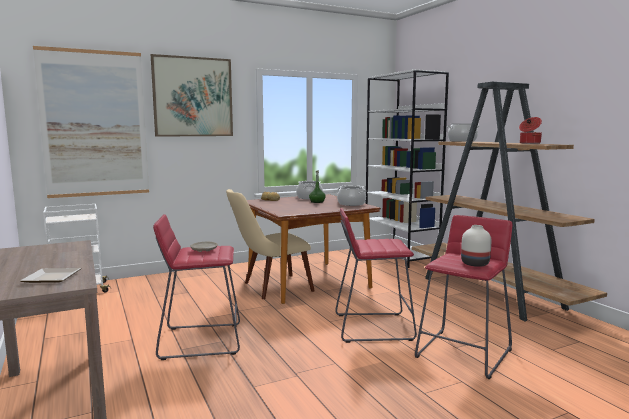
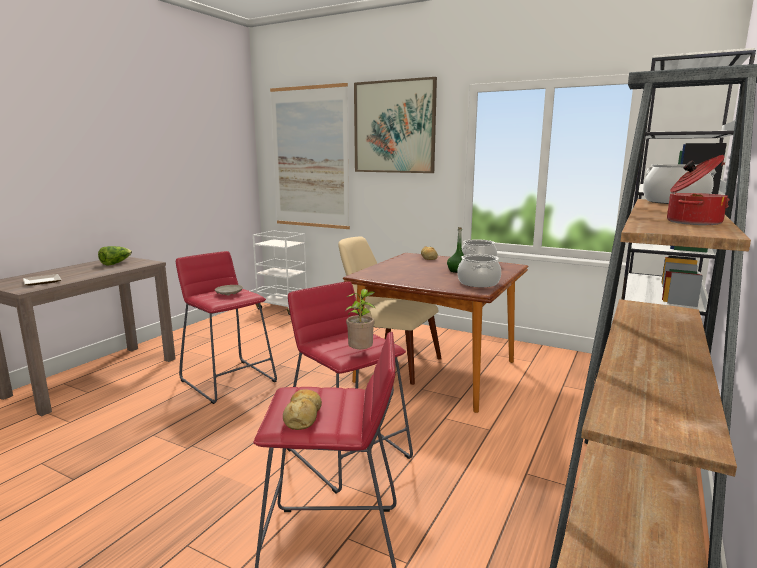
camera: 55 degrees right, 5 degrees up
white vase [461,225,491,267] -> bread [283,389,322,430]
none -> lettuce [98,246,132,266]
none -> potted plant [345,289,376,349]

